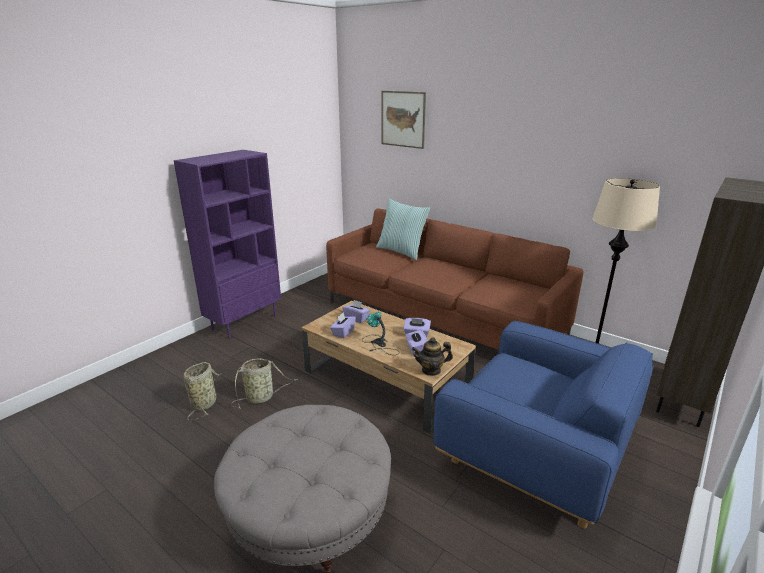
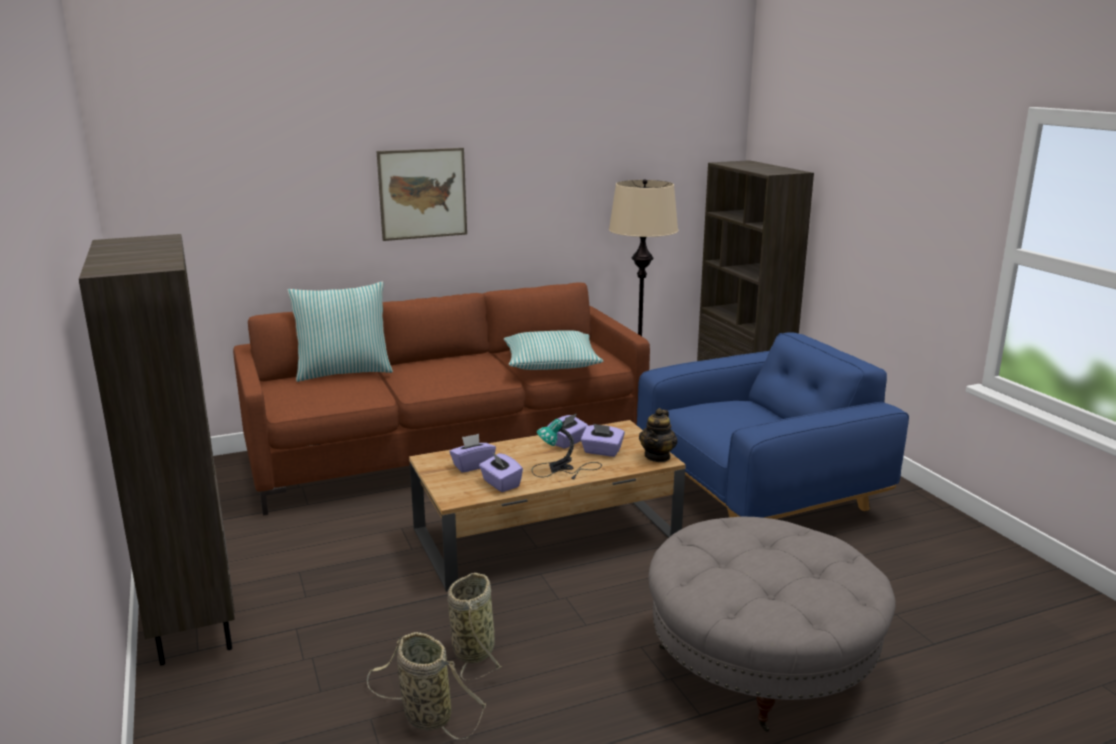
camera: 60 degrees left, 5 degrees down
purple bookcase [174,150,281,339] -> brown bookcase [79,234,235,666]
picture [381,91,426,149] -> picture moved to [377,148,467,241]
none -> pillow [504,330,603,370]

